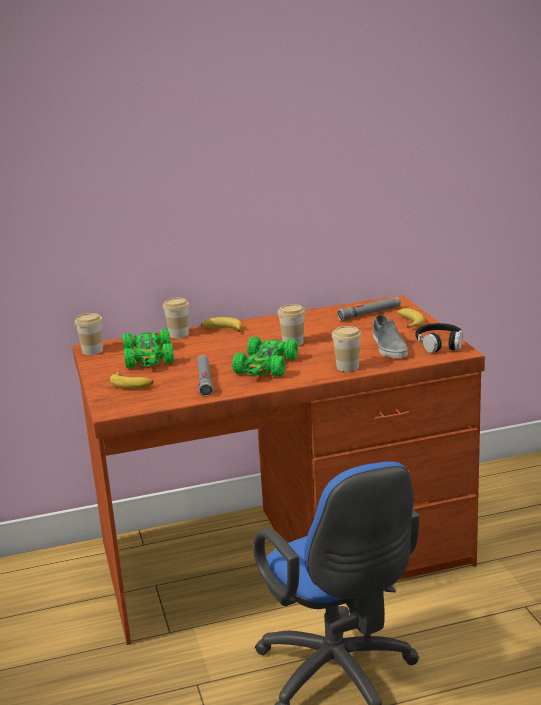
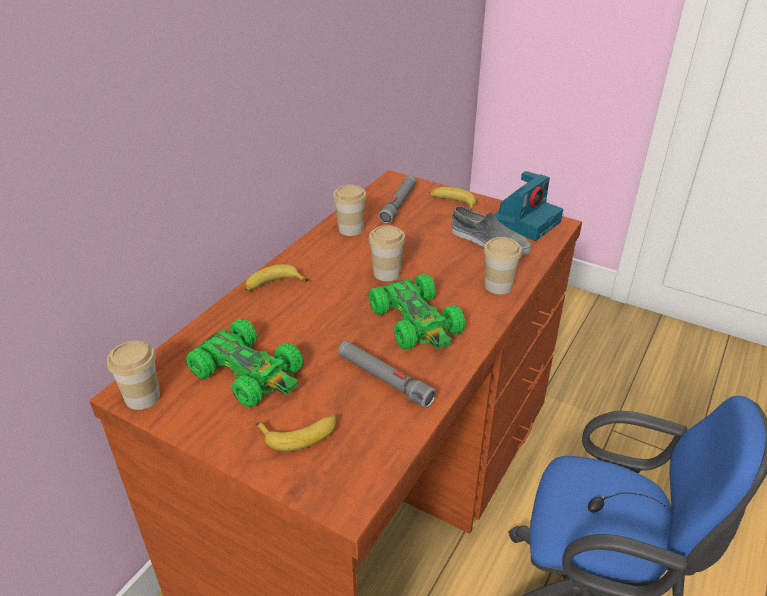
camera: 45 degrees left, 15 degrees up
cup [163,298,190,338] -> cup moved to [333,185,367,236]
black headphones [415,323,463,353] -> camera [493,171,563,241]

